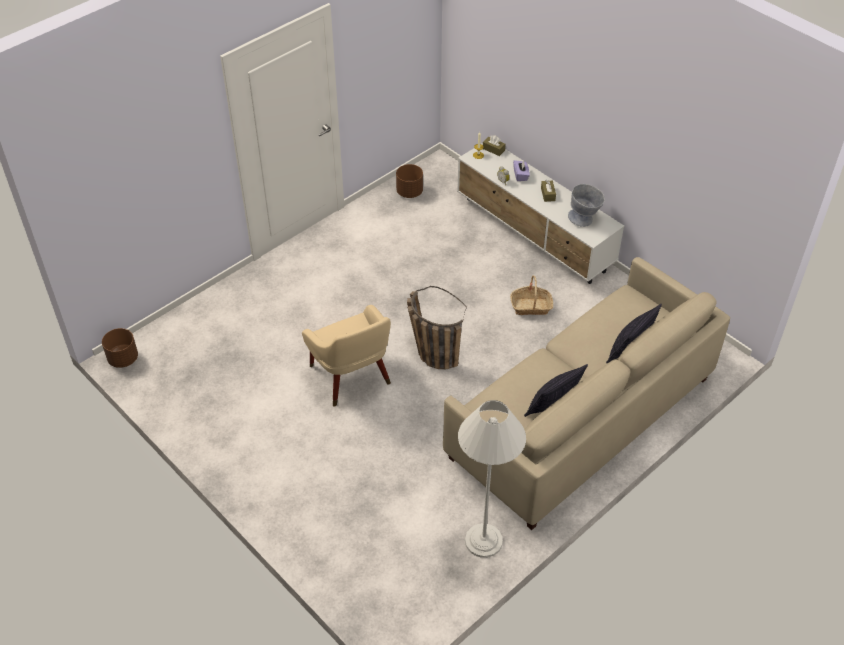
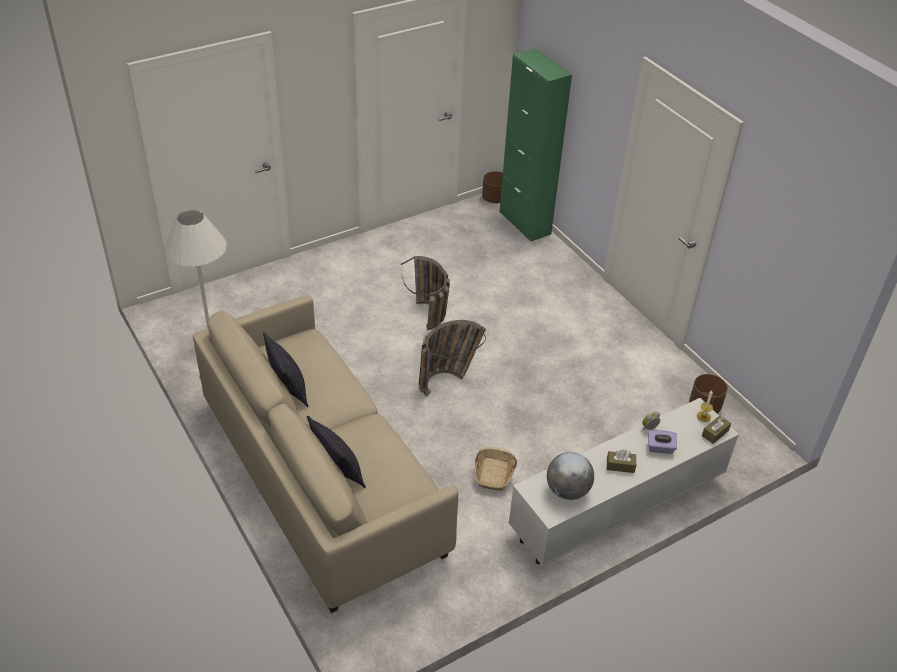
camera: 100 degrees right, 5 degrees down
beige armchair [302,305,391,407] -> basket [401,256,450,330]
grey bowl [568,184,605,227] -> globe [547,452,594,500]
none -> green cabinet [500,48,572,242]

